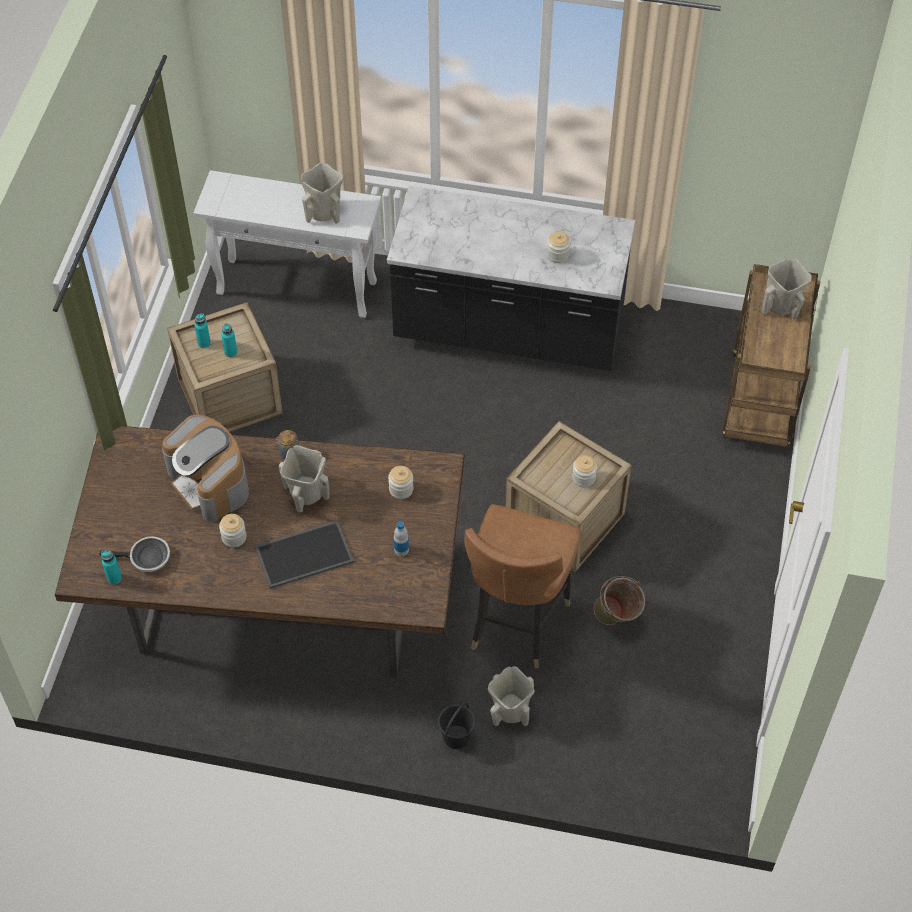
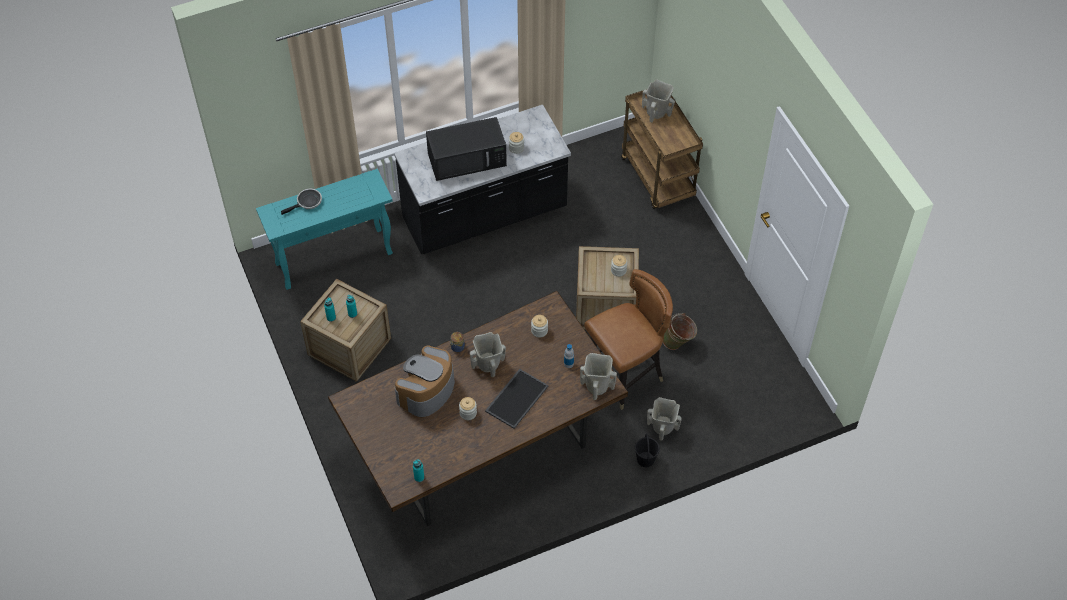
camera: 35 degrees left, 0 degrees up
frying pan [100,536,170,572] -> frying pan moved to [281,189,322,215]
coffee machine [162,415,249,522] -> coffee machine turned 105 degrees clockwise [395,345,455,417]
white console table [193,170,381,318] -> turquoise console table [256,169,393,290]
beige vase [301,163,343,224] -> beige vase moved to [580,353,617,400]
brown chair [464,504,582,668] -> brown chair turned 105 degrees counterclockwise [584,269,673,410]
none -> black microwave [426,117,507,181]

